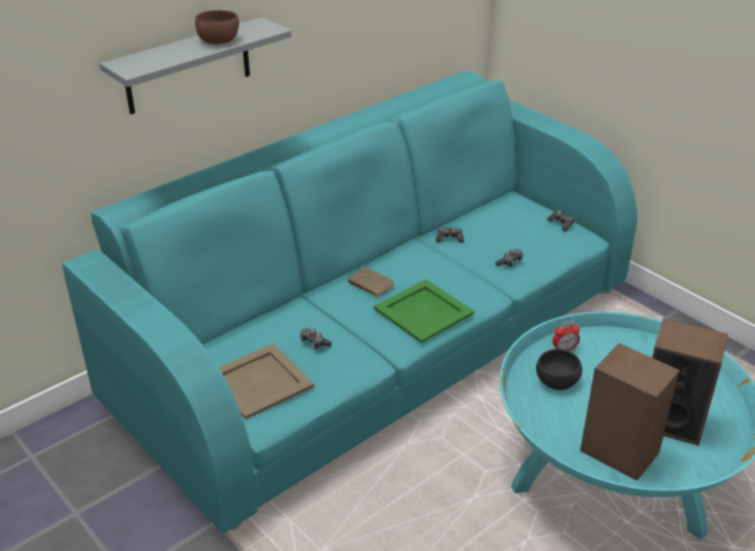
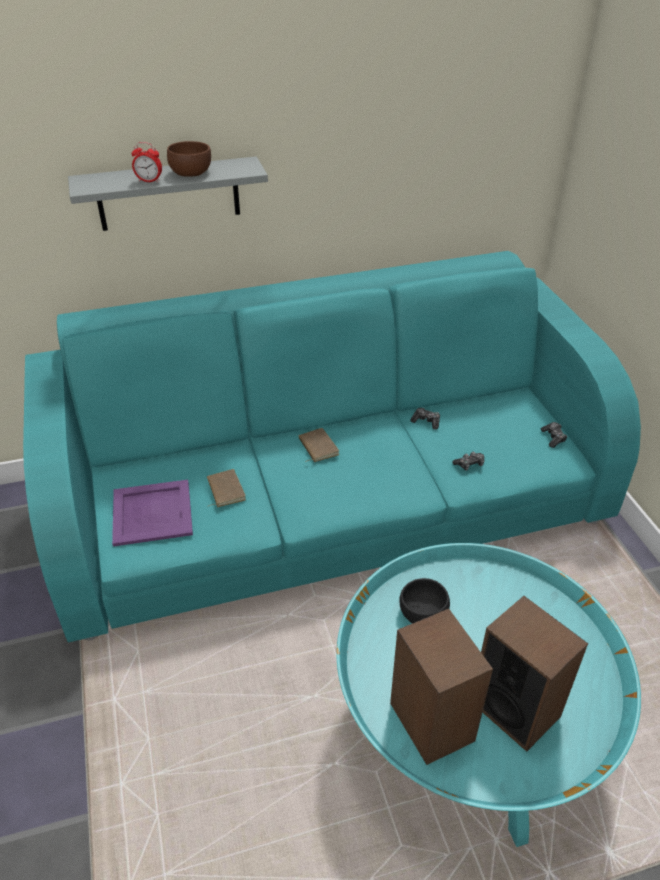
camera: 25 degrees right, 5 degrees up
beige tray [219,344,314,420] -> purple tray [112,480,193,547]
game controller [300,328,332,349] -> brown book [207,469,246,507]
green tray [374,279,474,343] -> none
alarm clock [553,321,580,351] -> alarm clock moved to [131,142,162,183]

